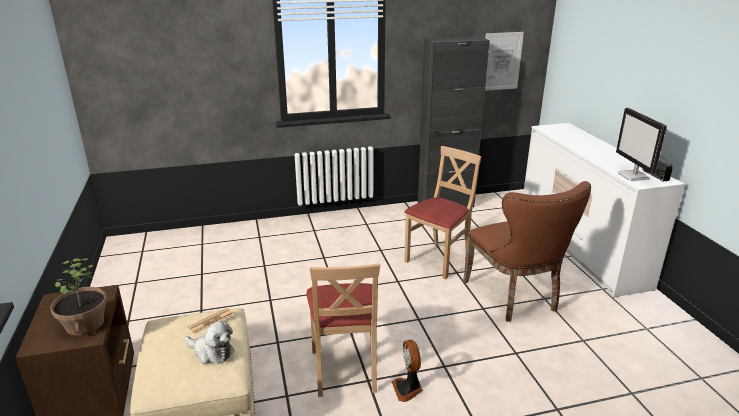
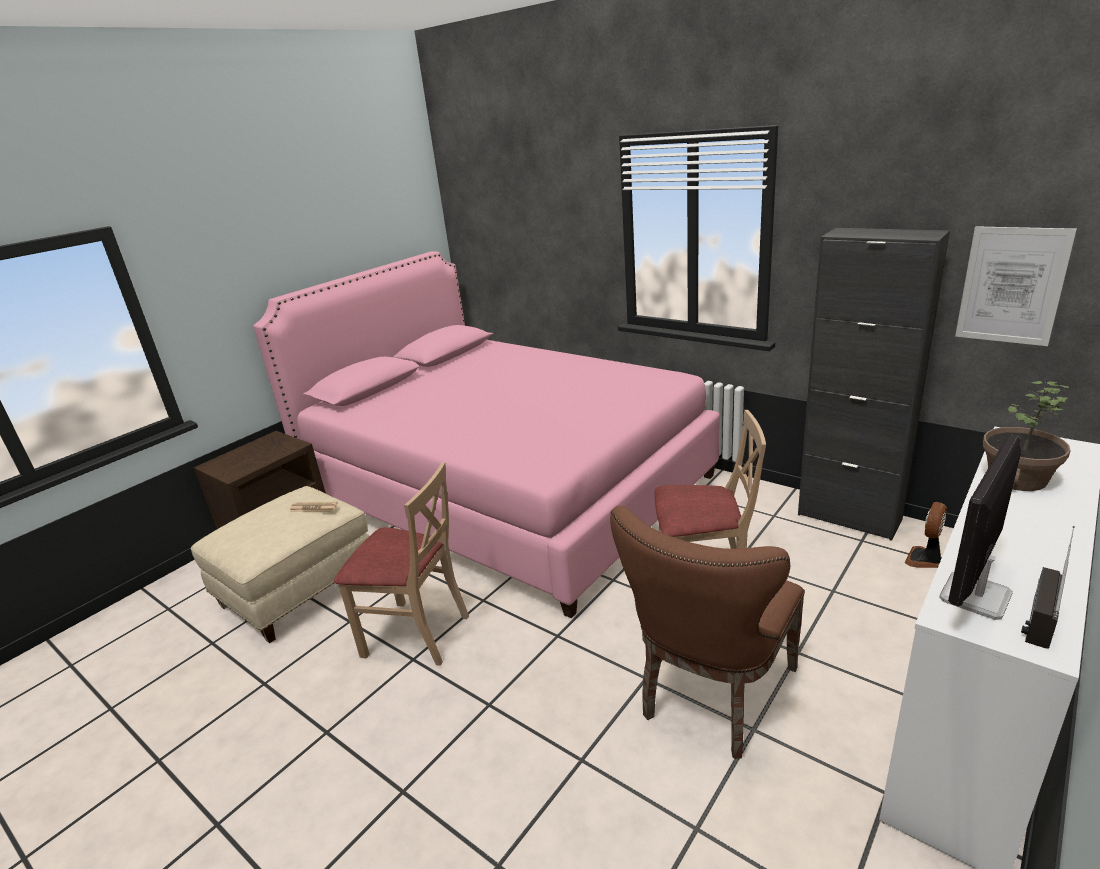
camera: 55 degrees right, 0 degrees up
potted plant [50,258,107,336] -> potted plant moved to [983,381,1070,491]
plush toy [185,321,234,364] -> none
beige chair [307,263,380,397] -> beige chair turned 120 degrees counterclockwise [334,462,469,666]
fan [391,340,423,402] -> fan moved to [905,502,947,568]
none -> pink bed [253,251,720,618]

